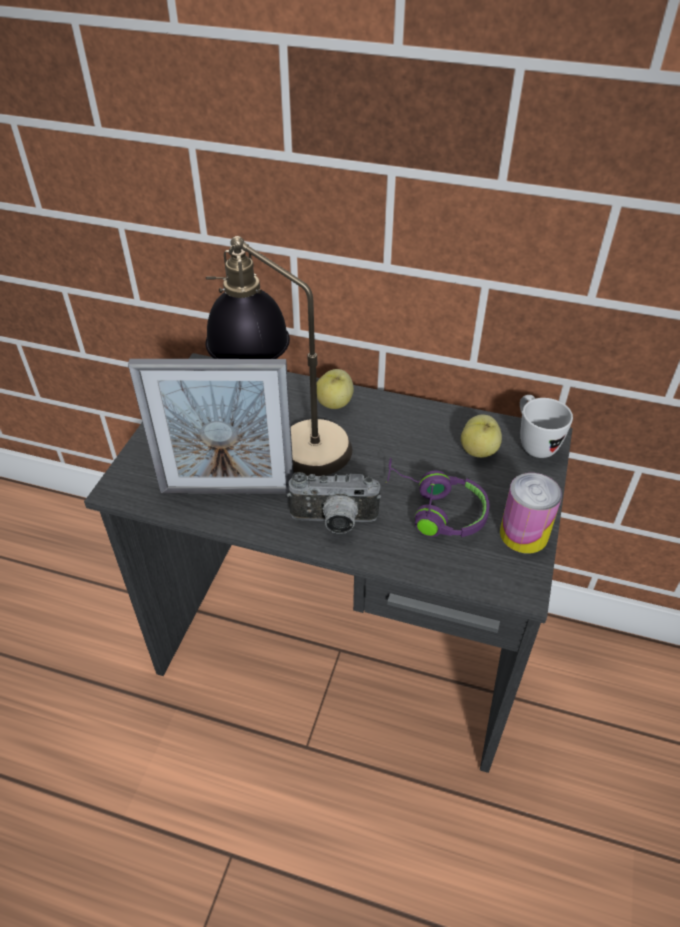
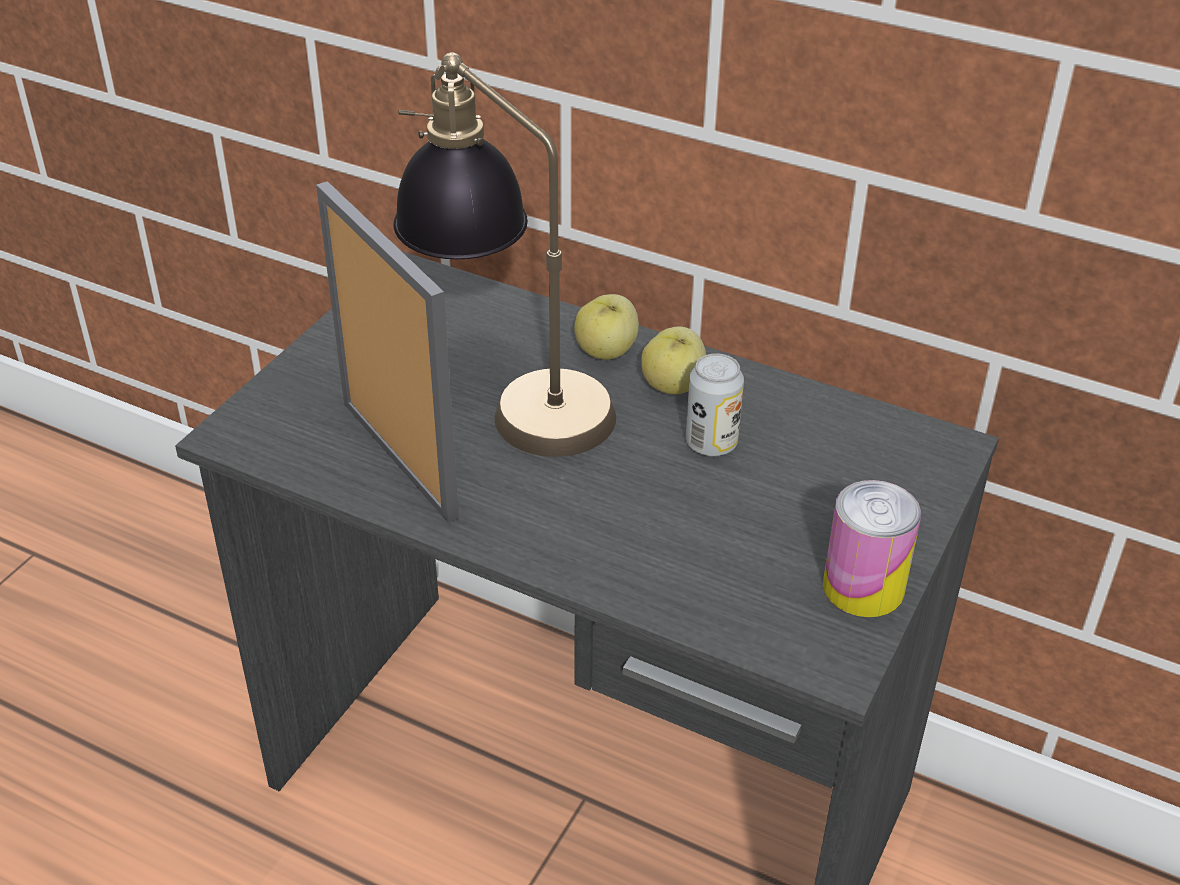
camera: 10 degrees right, 5 degrees down
picture frame [128,359,294,493] -> picture frame turned 135 degrees counterclockwise [316,181,459,523]
camera [287,472,381,534] -> none
purple headphones [386,458,490,537] -> none
apple [461,414,502,458] -> apple moved to [641,326,706,394]
white mug [520,395,573,458] -> none
none -> can [686,353,744,456]

